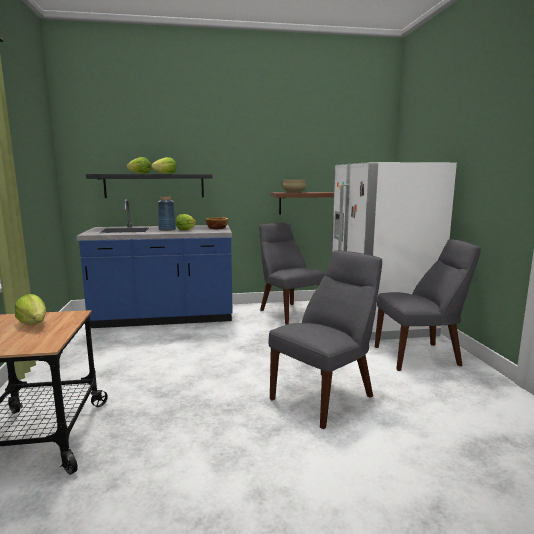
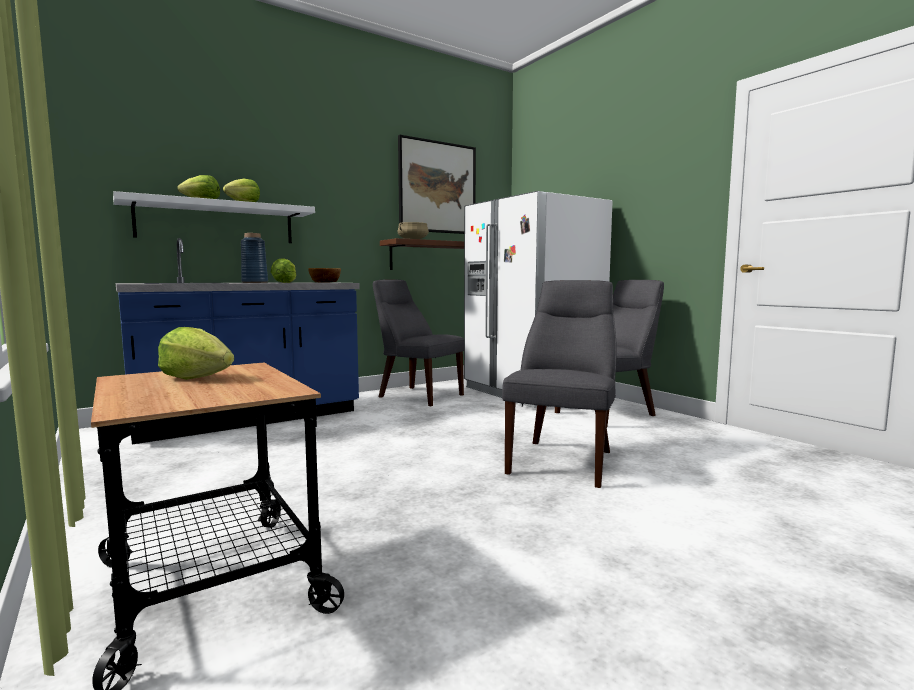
camera: 25 degrees left, 5 degrees down
black shelf [86,174,213,198] -> white shelf [113,191,315,243]
none -> picture [398,135,476,234]

